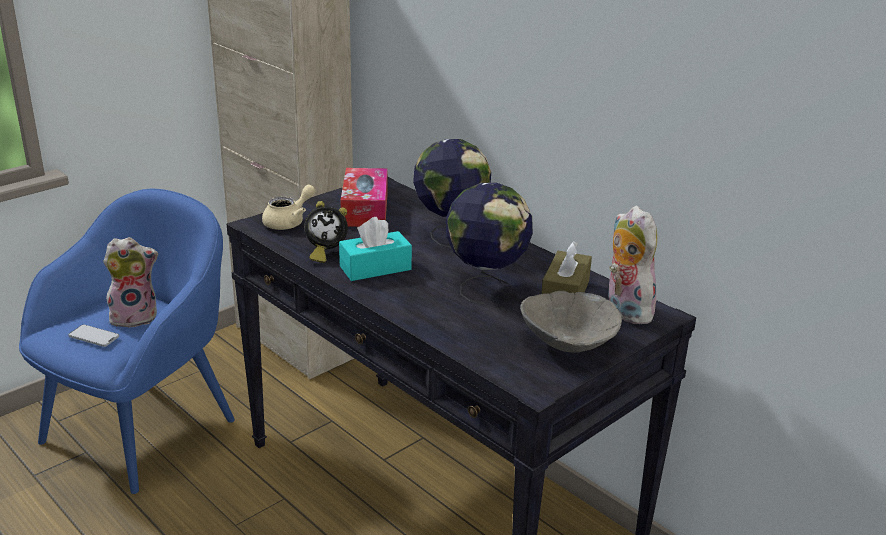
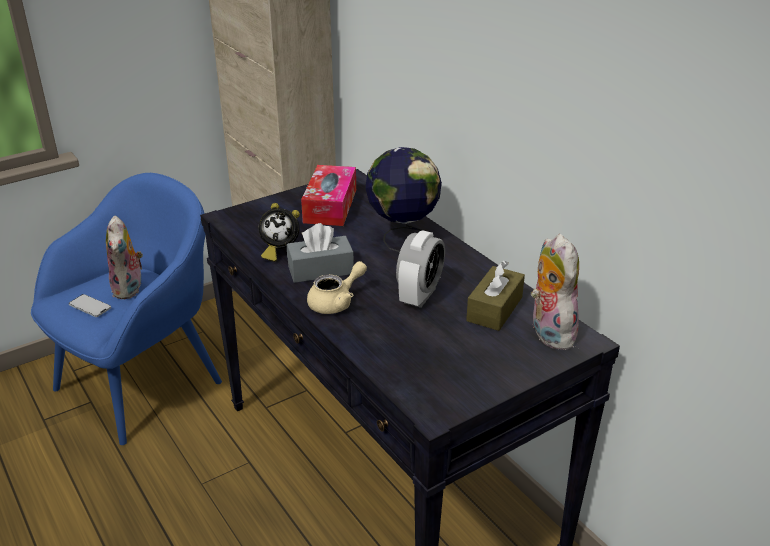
camera: 10 degrees right, 5 degrees up
plush toy [103,237,158,328] -> plush toy turned 90 degrees clockwise [106,215,144,299]
beige teapot [262,185,315,230] -> beige teapot moved to [307,261,367,314]
turquoise tissue box [339,217,412,281] -> grey tissue box [287,223,354,283]
globe [446,183,533,304] -> alarm clock [396,231,445,308]
grey bowl [520,291,622,353] -> none

